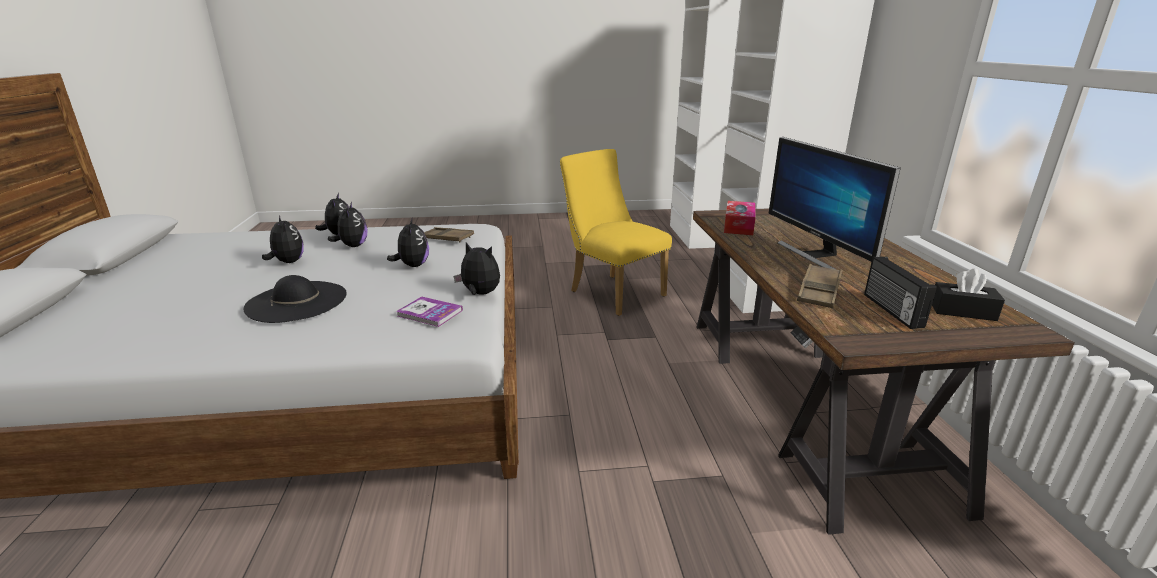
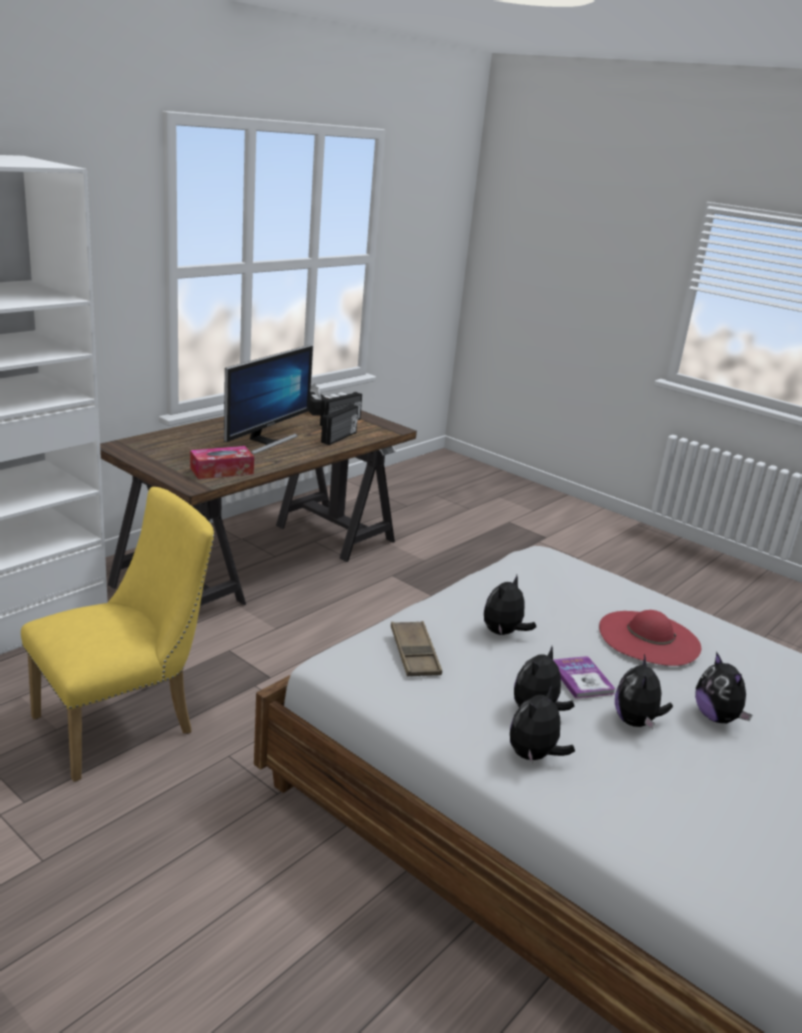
camera: 135 degrees left, 0 degrees up
black hat [243,275,347,323] -> red hat [599,610,701,666]
book [396,296,463,327] -> book moved to [553,656,616,699]
plush toy [453,242,500,295] -> plush toy moved to [695,652,752,723]
yellow chair [560,149,672,316] -> yellow chair turned 135 degrees counterclockwise [21,487,214,782]
brown tray [797,264,843,308] -> radio [321,404,358,445]

